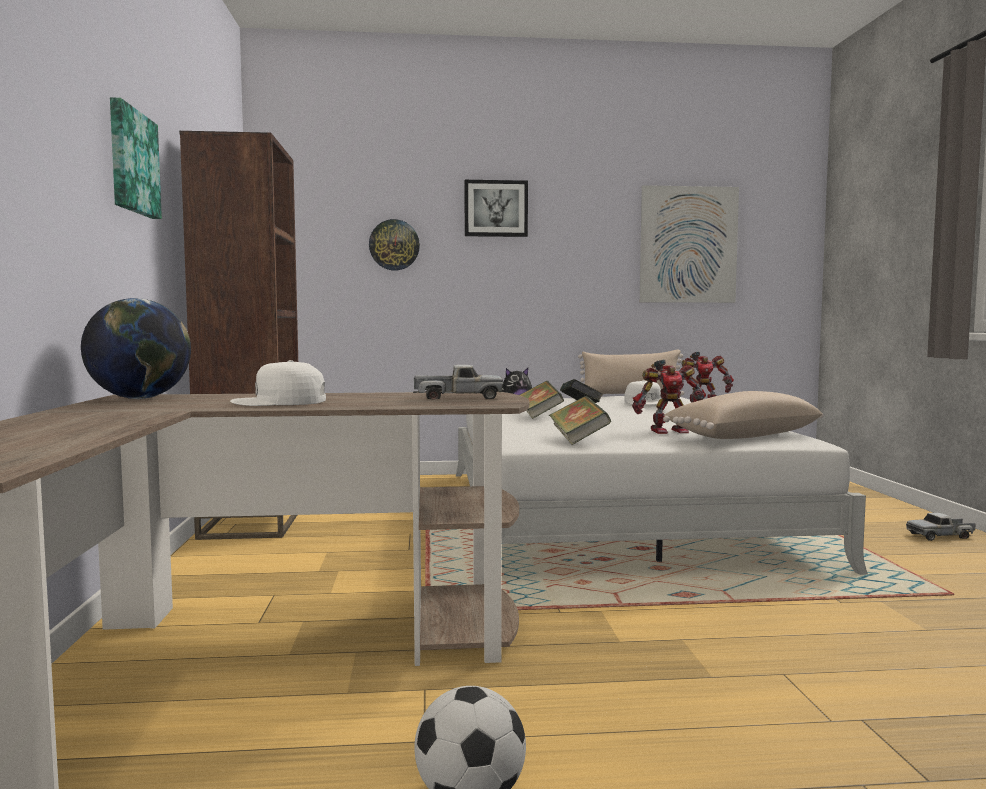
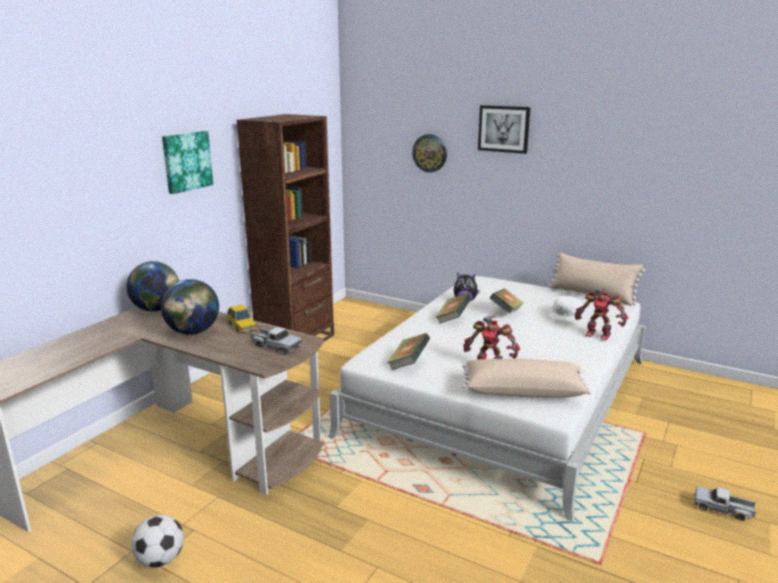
camera: 35 degrees right, 15 degrees up
white cap [230,360,326,406] -> globe [161,279,219,335]
picture [640,185,739,303] -> none
none -> toy car [227,305,257,332]

